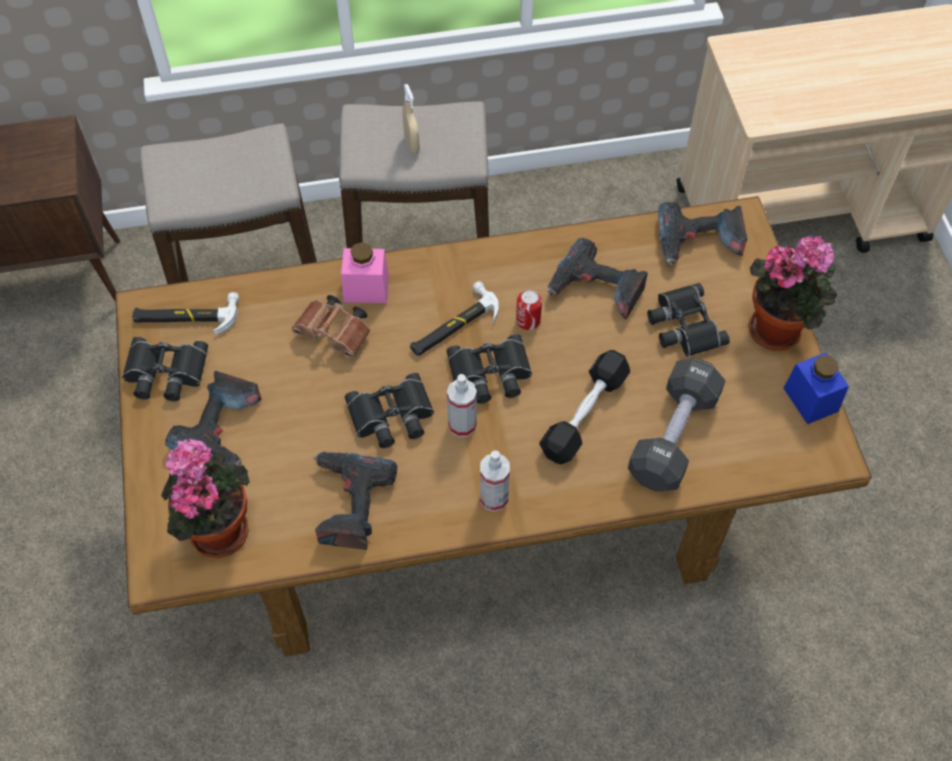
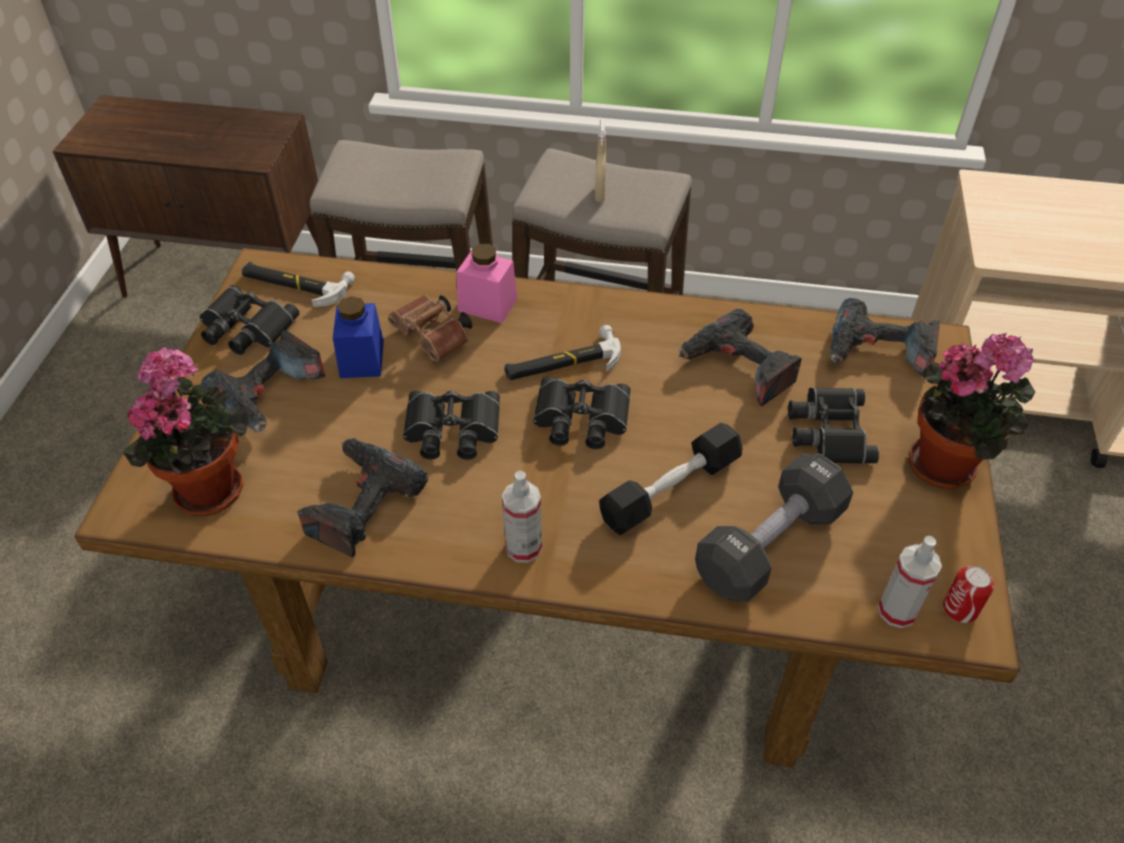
camera: 20 degrees right, 10 degrees down
spray bottle [447,374,477,437] -> spray bottle moved to [878,536,942,628]
can [516,290,542,330] -> can moved to [943,566,994,623]
blue jar [783,353,849,424] -> blue jar moved to [333,296,384,378]

